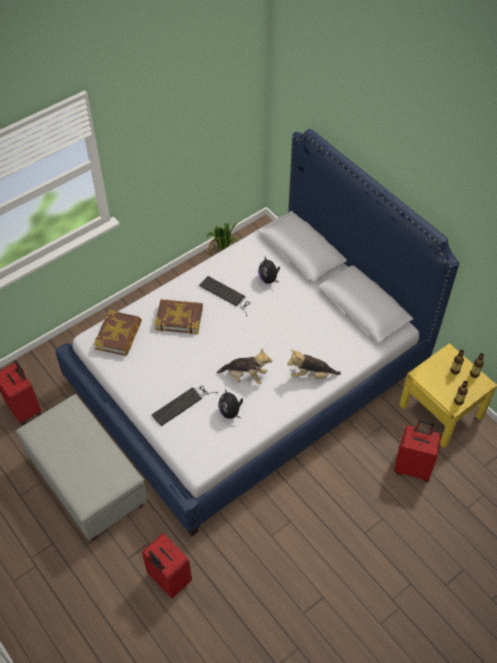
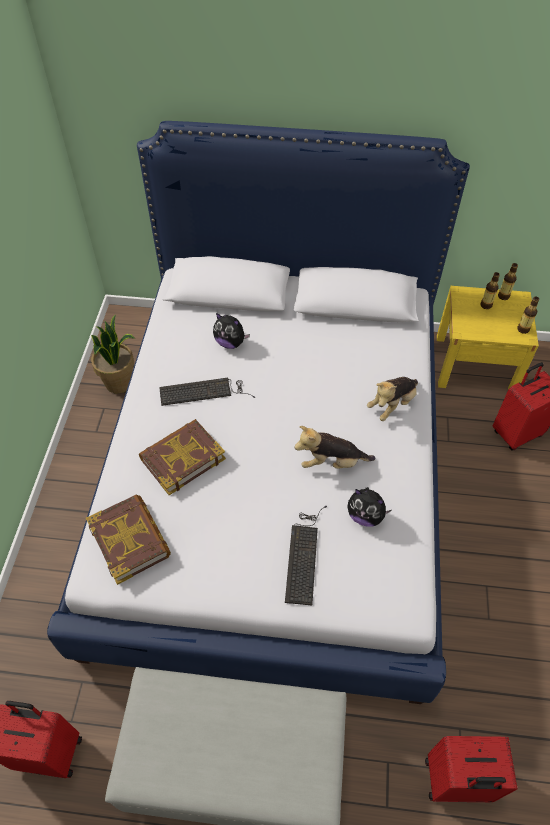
camera: 45 degrees left, 0 degrees up
plush toy [217,349,273,384] -> plush toy turned 150 degrees counterclockwise [295,426,375,469]

